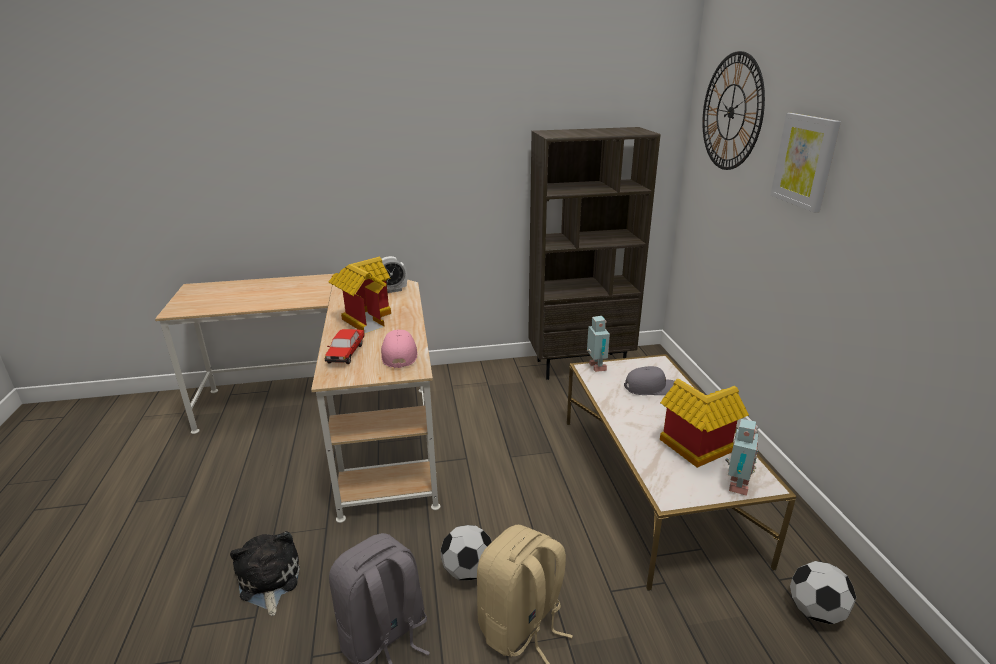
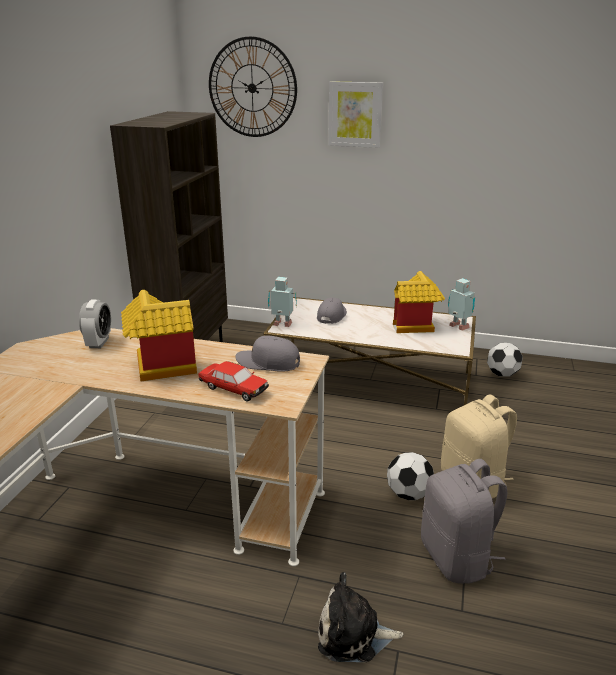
camera: 65 degrees left, 0 degrees up
pink cap [381,330,418,368] -> grey cap [235,336,300,372]

